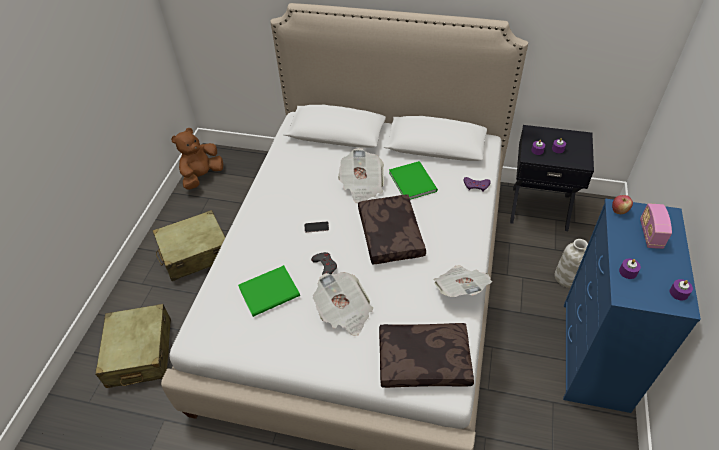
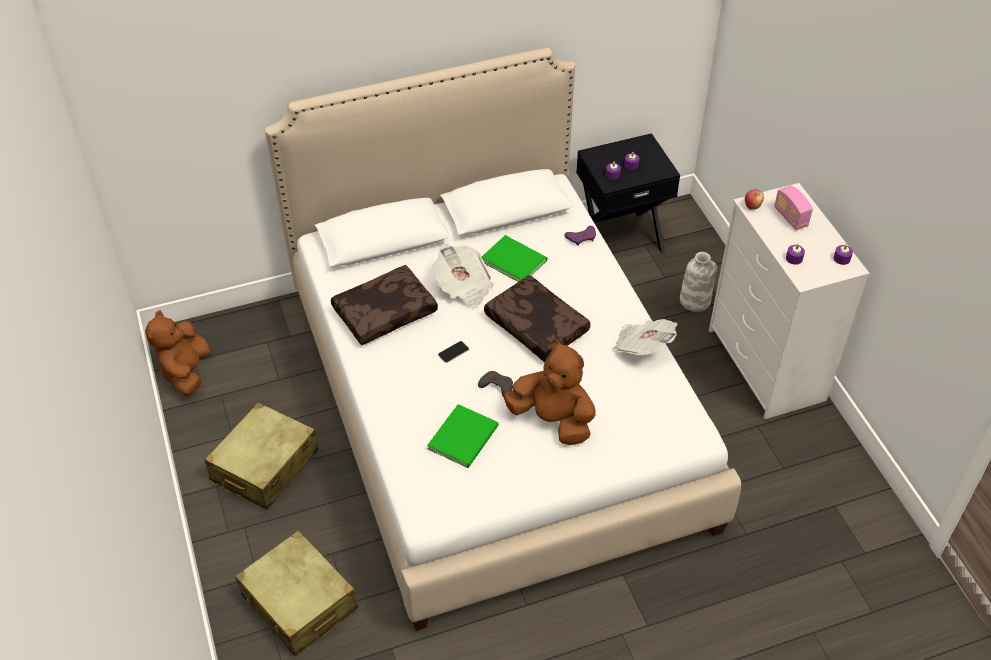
camera: 35 degrees left, 0 degrees up
newspaper [313,272,373,336] -> brown plush toy [503,340,596,445]
brown pillow [379,323,474,388] -> brown pillow moved to [331,265,438,345]
blue dresser [563,199,701,413] -> white dresser [709,183,869,419]

